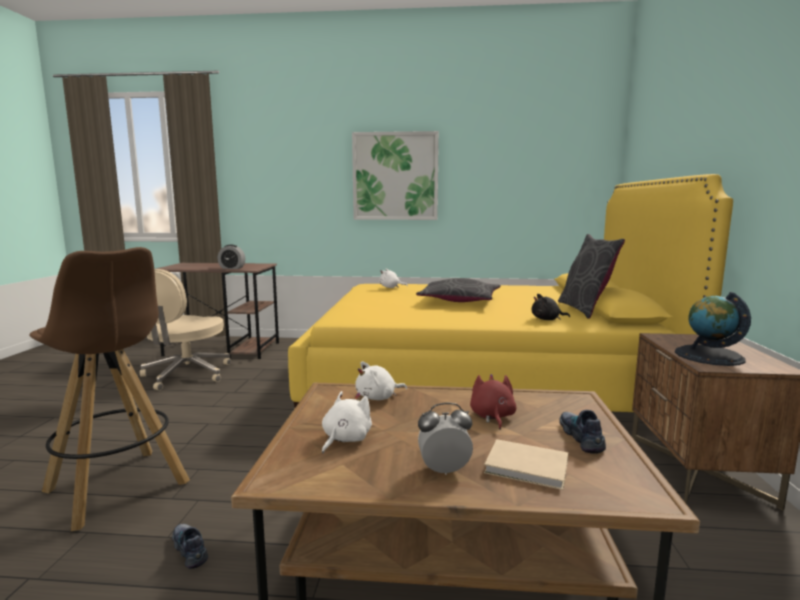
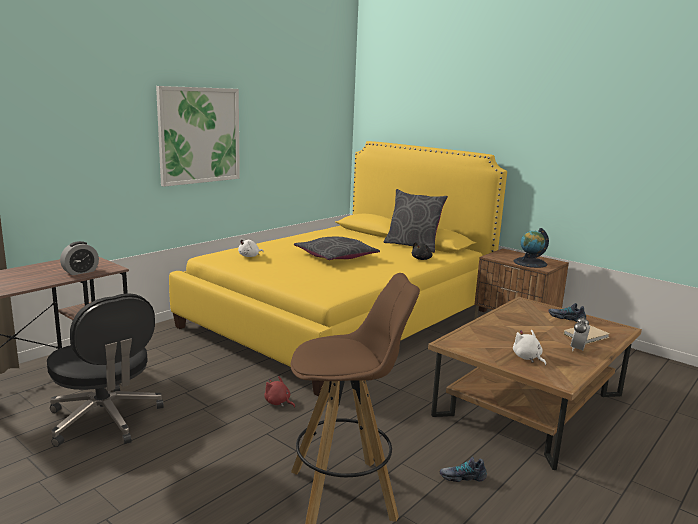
camera: 55 degrees left, 5 degrees up
beige office chair [140,269,231,390] -> black office chair [47,293,164,447]
white plush toy [355,361,407,400] -> none
red plush toy [470,374,517,430] -> red plush toy moved to [264,376,295,408]

